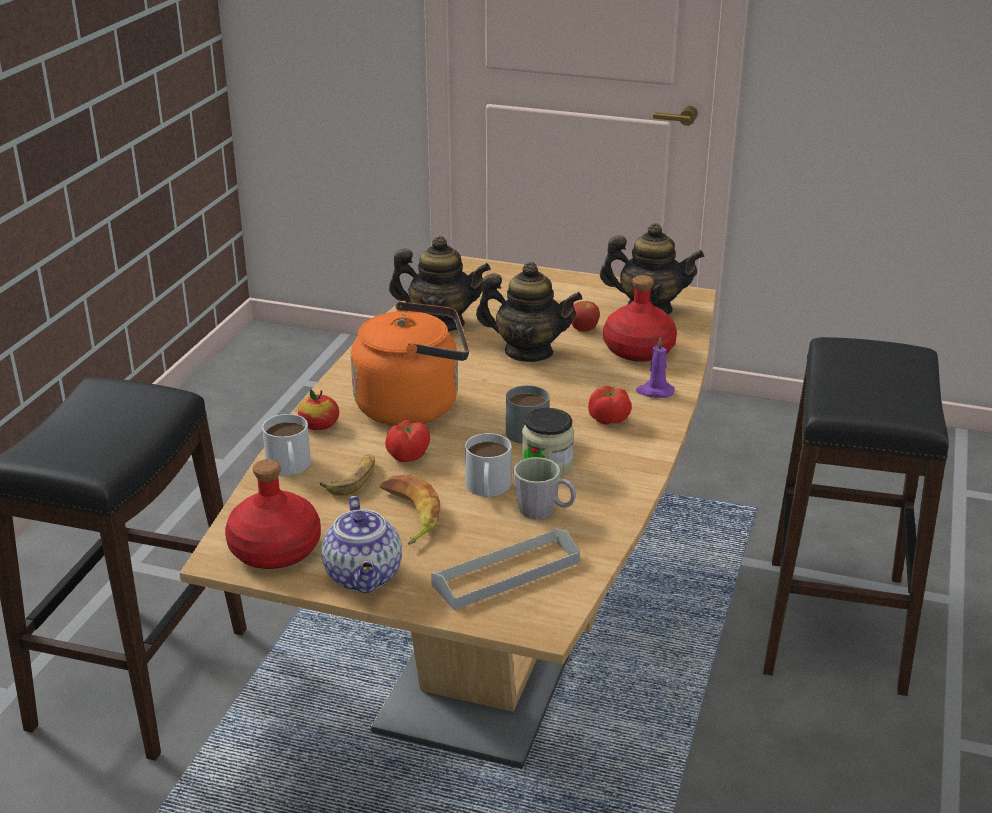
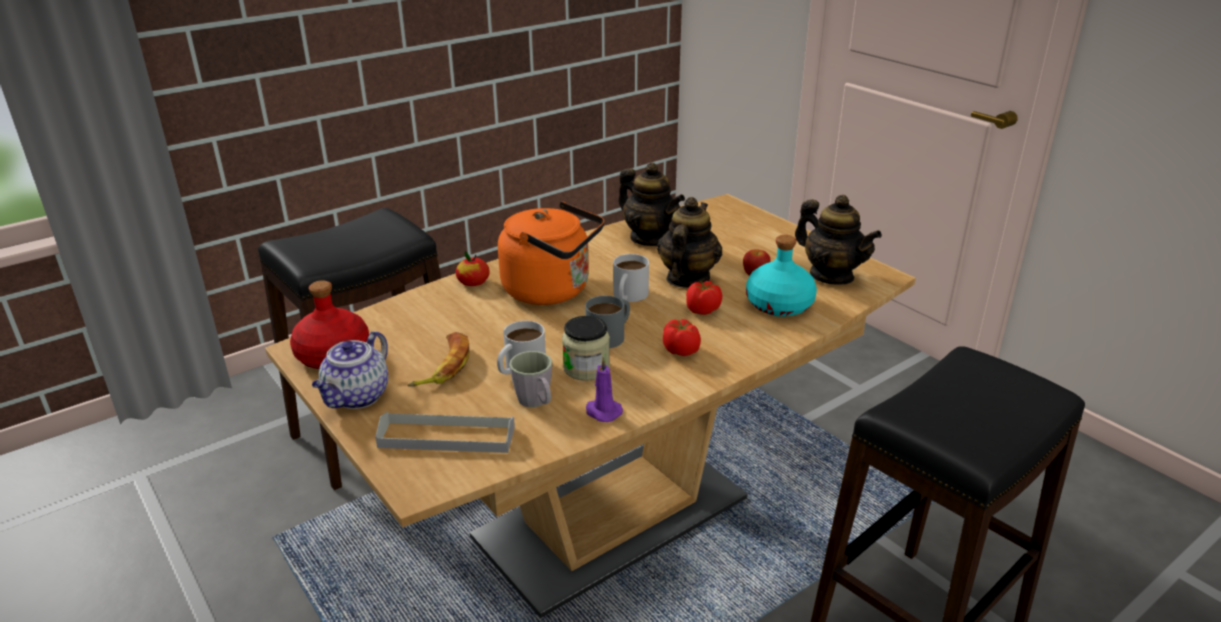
camera: 35 degrees right, 0 degrees up
white mug [262,414,311,476] -> white mug moved to [613,254,649,302]
banana [320,455,375,496] -> none
tomato [385,420,430,462] -> tomato moved to [686,281,722,315]
teapot [476,262,582,362] -> teapot turned 120 degrees counterclockwise [657,197,723,288]
red bottle [603,275,677,362] -> turquoise bottle [746,235,817,317]
purple candle [636,336,674,398] -> purple candle moved to [586,357,623,422]

